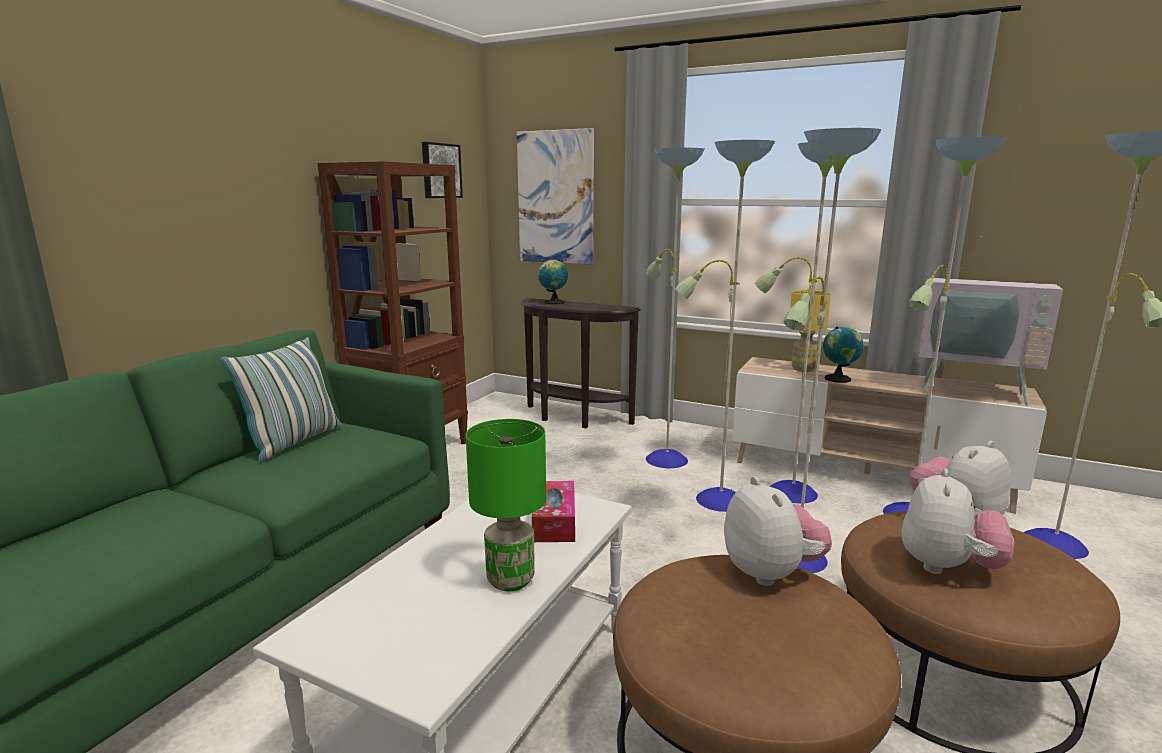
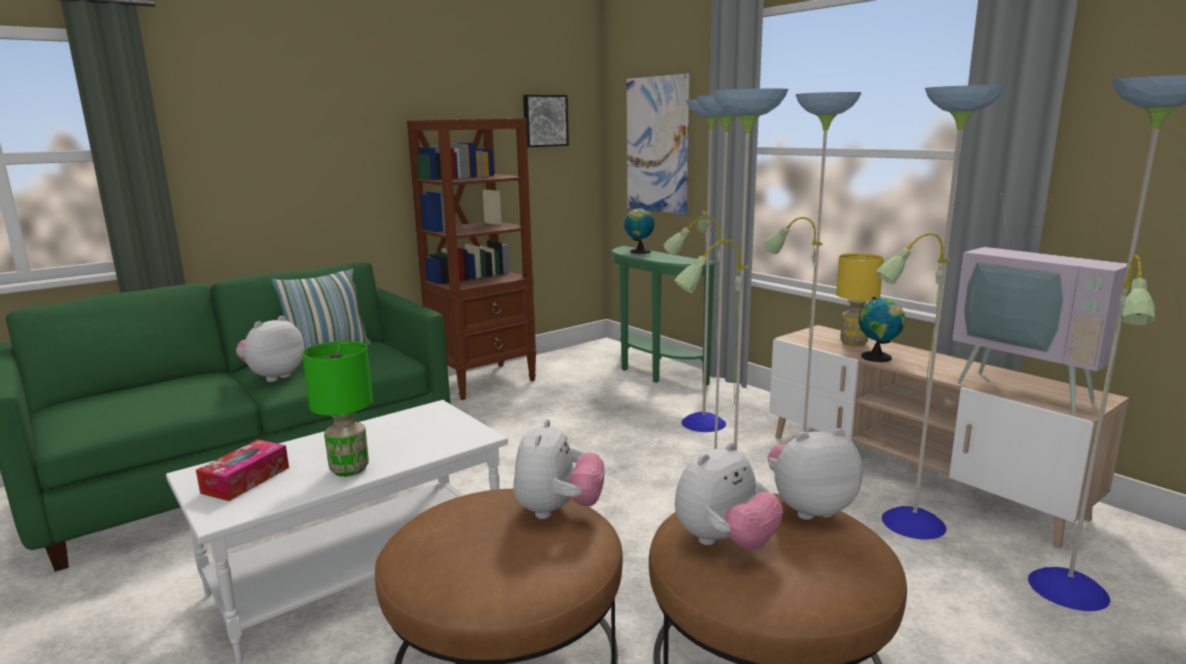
camera: 25 degrees right, 0 degrees up
brown console table [521,298,641,428] -> green console table [611,246,716,386]
tissue box [532,481,575,542] -> tissue box moved to [196,440,289,501]
none -> plush toy [236,316,304,382]

